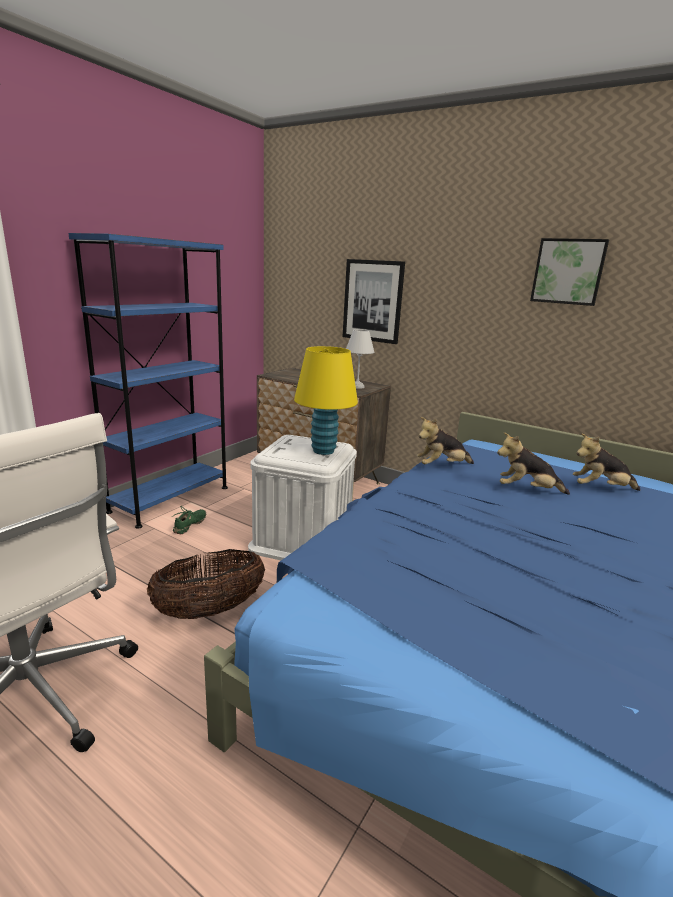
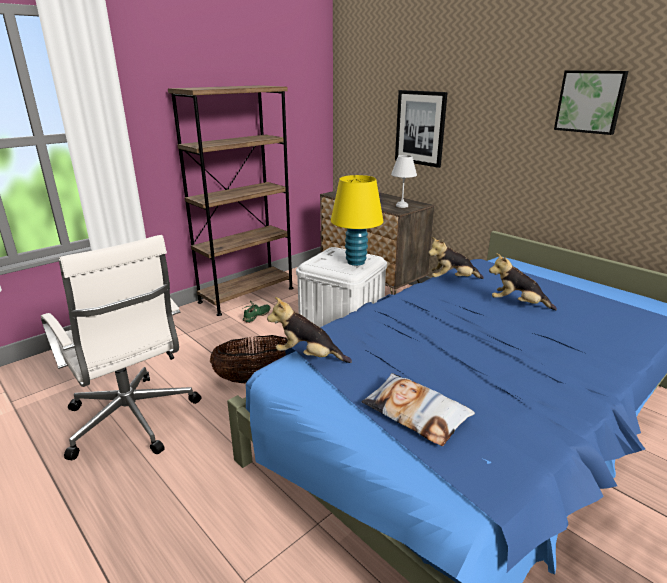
camera: 15 degrees right, 5 degrees up
blue bookcase [68,233,228,529] -> brown bookcase [168,85,293,316]
plush toy [573,433,640,491] -> plush toy moved to [267,297,352,363]
none -> pillow [361,373,475,446]

